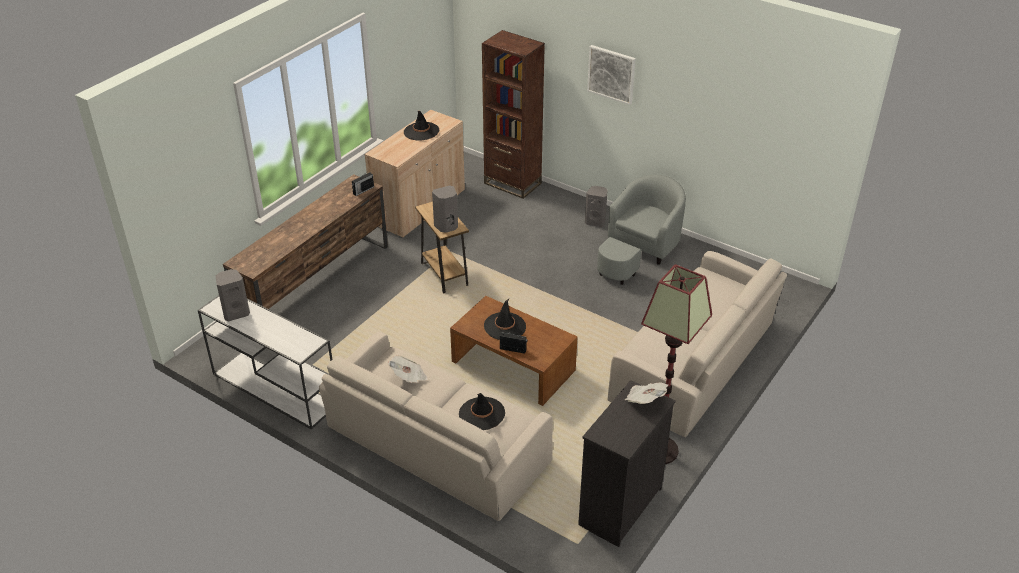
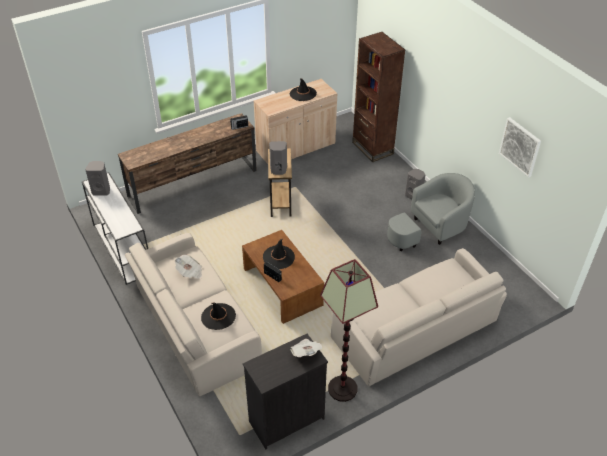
camera: 25 degrees right, 5 degrees up
picture [587,45,636,105] -> picture moved to [499,117,541,177]

